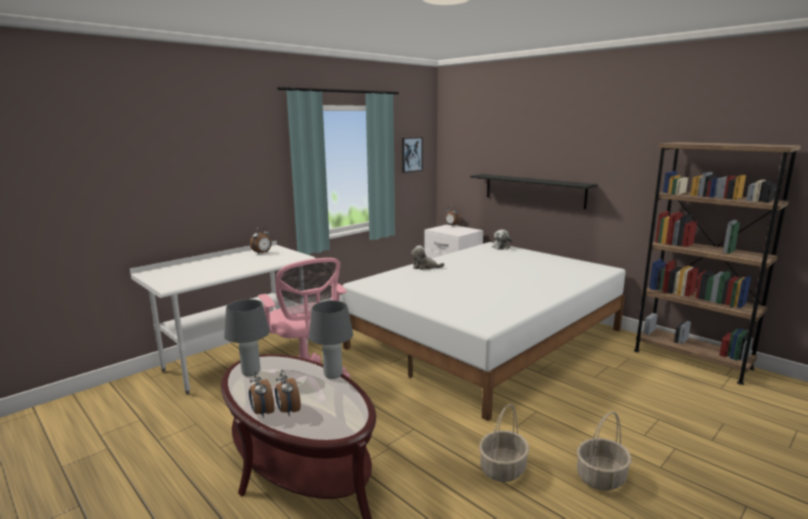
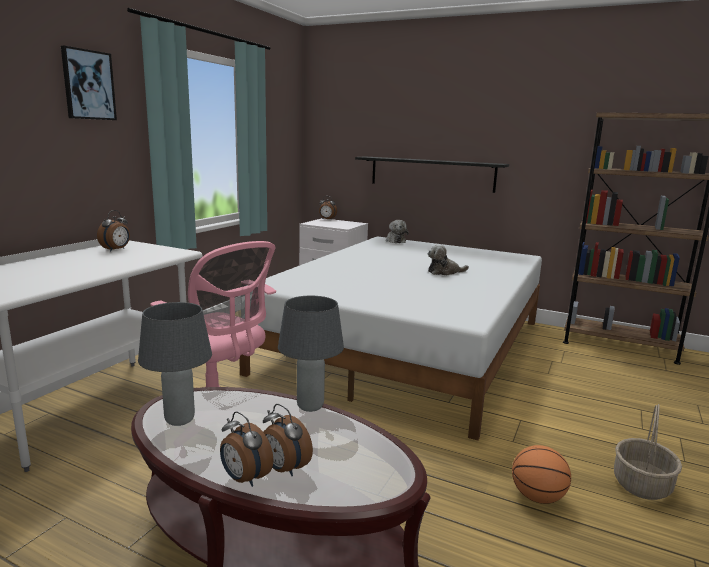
camera: 20 degrees left, 0 degrees up
picture [402,137,423,173] -> picture moved to [61,46,117,120]
plush toy [411,245,445,270] -> plush toy moved to [428,244,469,275]
basket [479,404,529,482] -> basketball [512,445,571,504]

